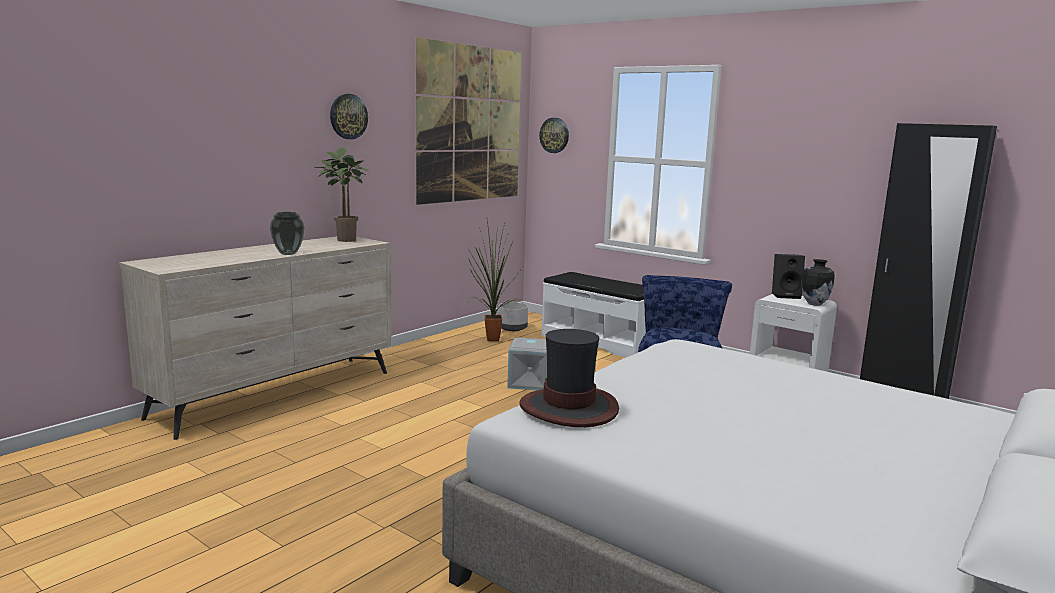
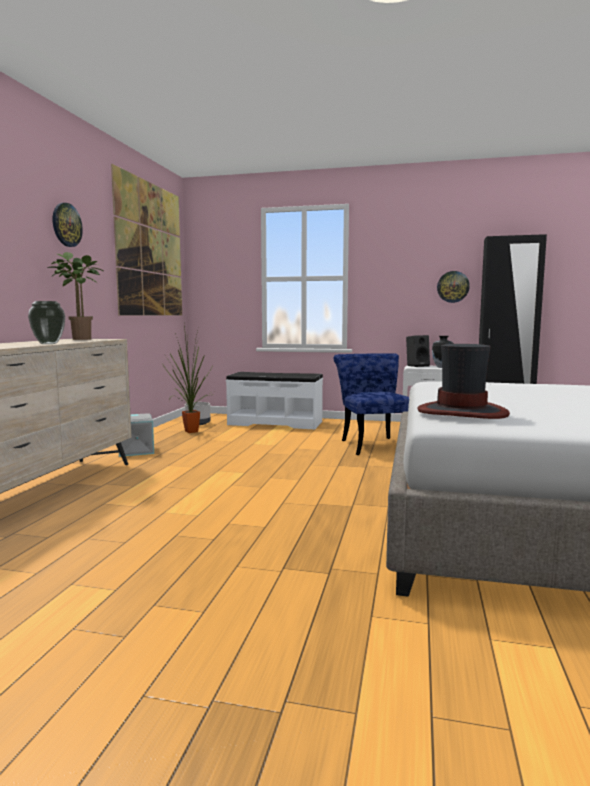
camera: 25 degrees left, 5 degrees down
grey storage box [507,337,547,390] -> grey storage box moved to [119,413,154,457]
wall clock [539,118,569,153] -> wall clock moved to [437,271,470,303]

